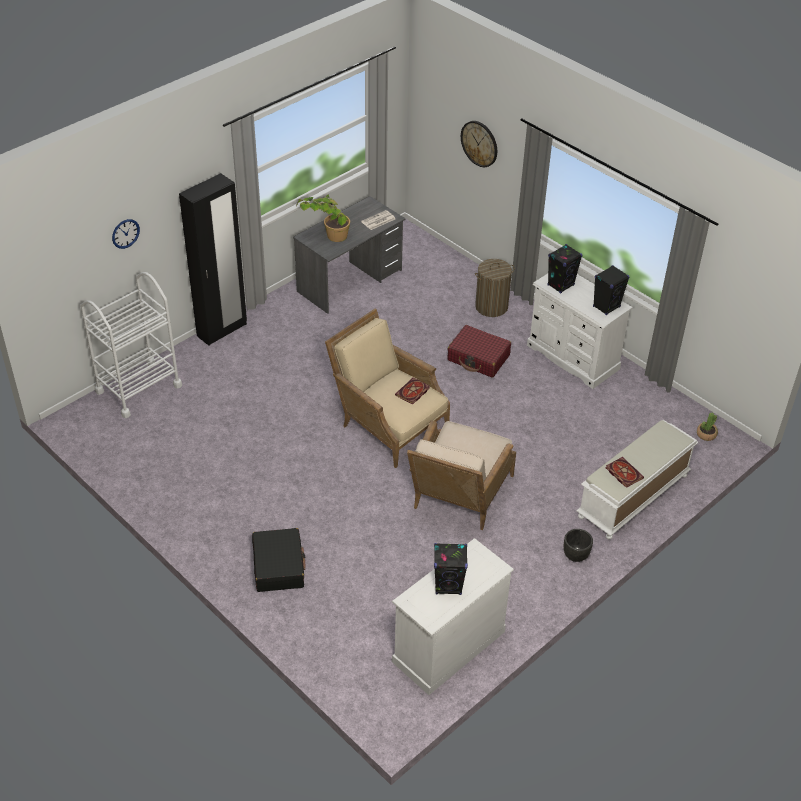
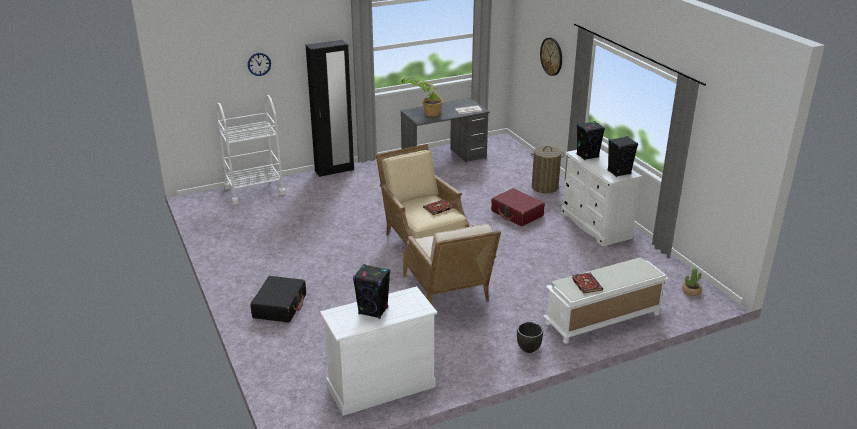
camera: 20 degrees right, 15 degrees down
beige armchair [407,420,516,530] -> beige armchair turned 60 degrees counterclockwise [403,224,501,305]

